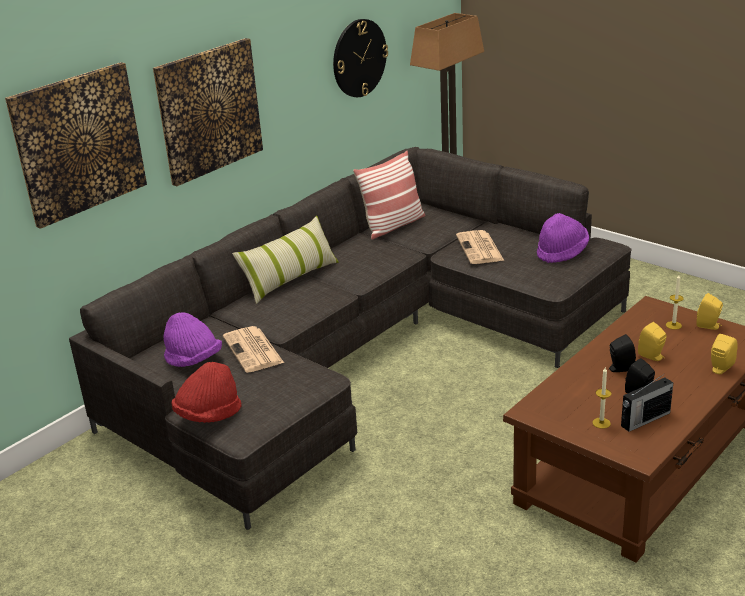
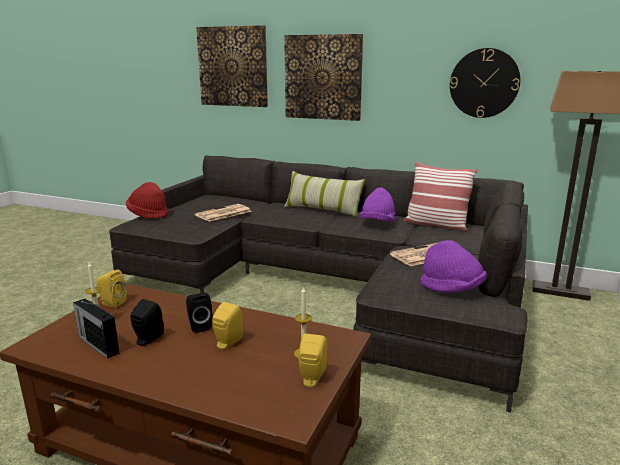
camera: 70 degrees right, 10 degrees down
purple hat [164,312,222,367] -> purple hat moved to [359,187,395,222]
yellow speaker [711,334,738,374] -> yellow speaker moved to [96,270,127,308]

